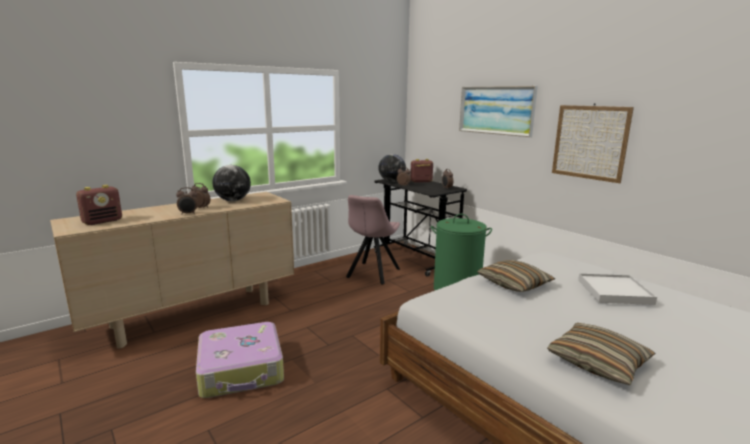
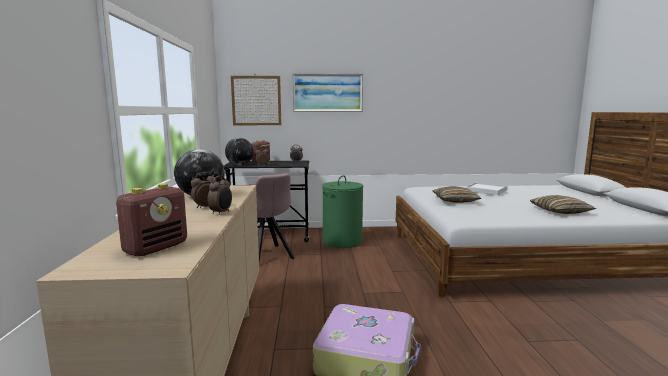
camera: 55 degrees left, 5 degrees down
radio [76,185,122,225] -> radio turned 45 degrees clockwise [116,183,187,256]
picture [552,103,634,183] -> picture moved to [231,74,281,125]

